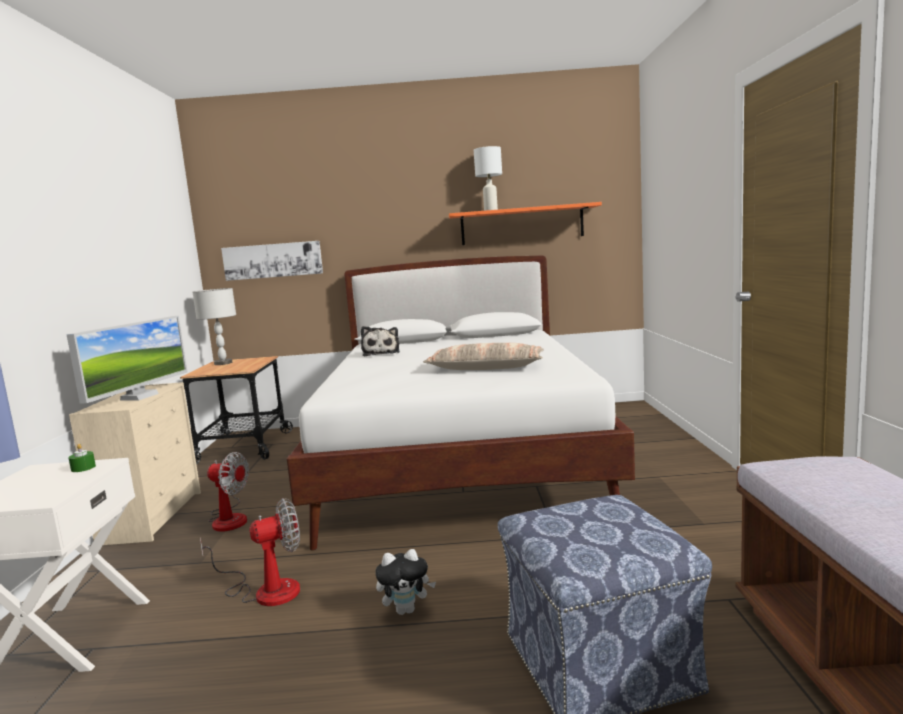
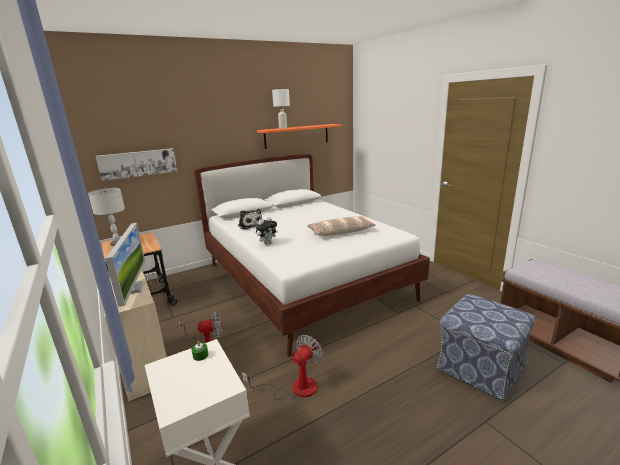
camera: 30 degrees left, 10 degrees up
plush toy [375,549,436,615] -> plush toy moved to [256,217,278,245]

